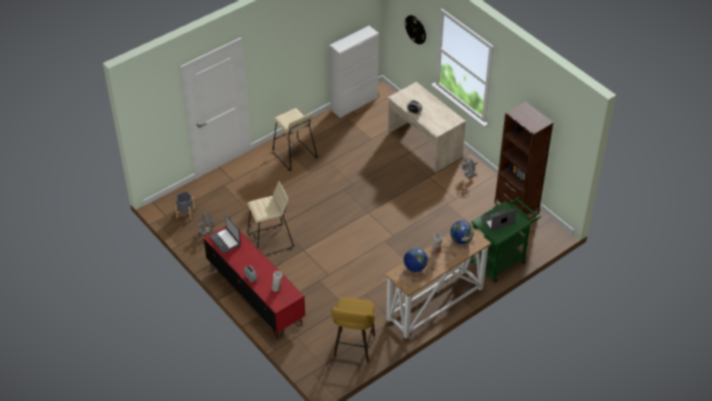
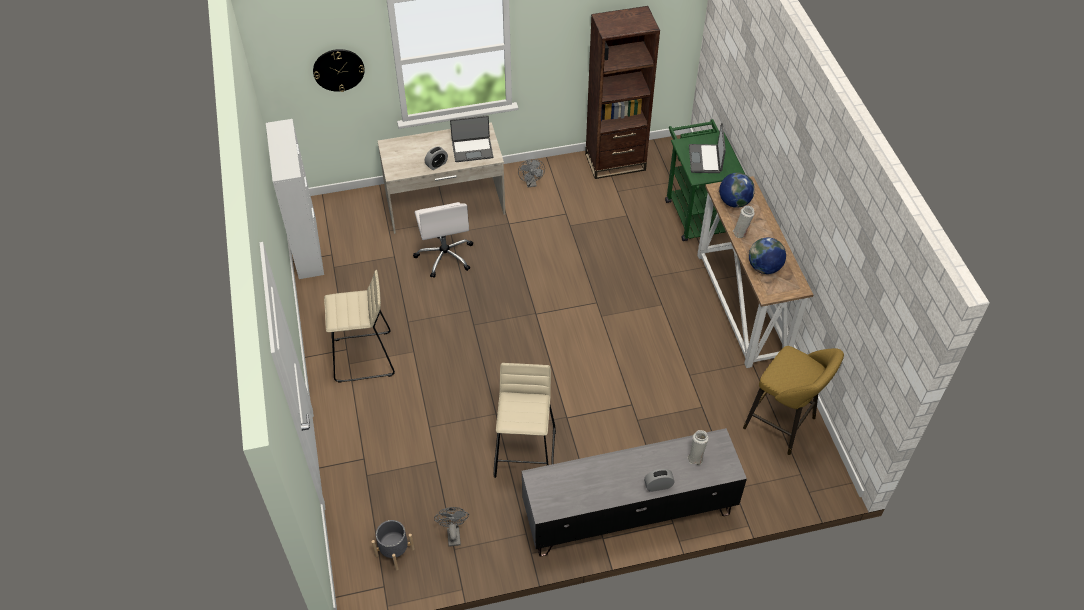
camera: 65 degrees left, 5 degrees up
red tv stand [204,226,305,340] -> grey tv stand [522,428,747,557]
laptop [209,214,241,253] -> laptop moved to [450,115,493,162]
none -> white office chair [413,202,473,278]

